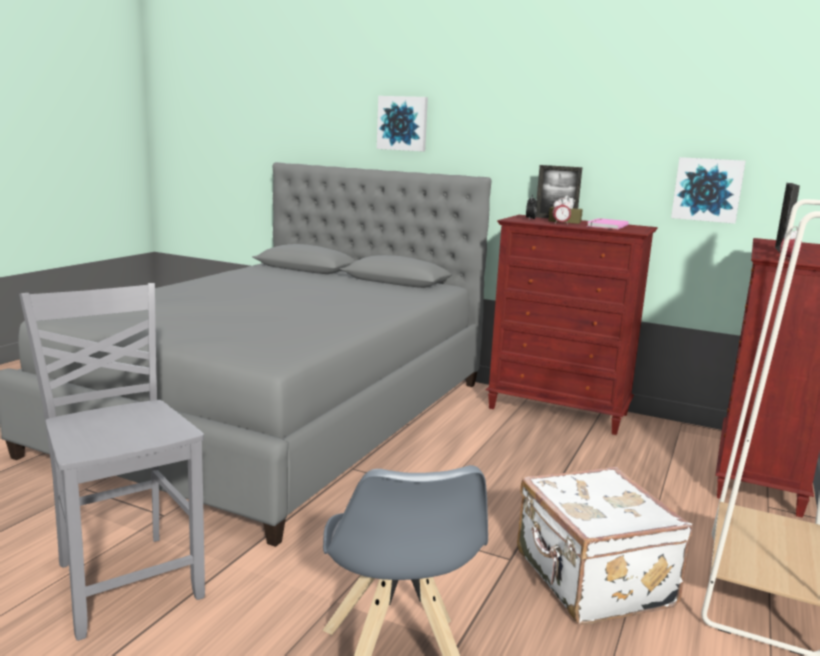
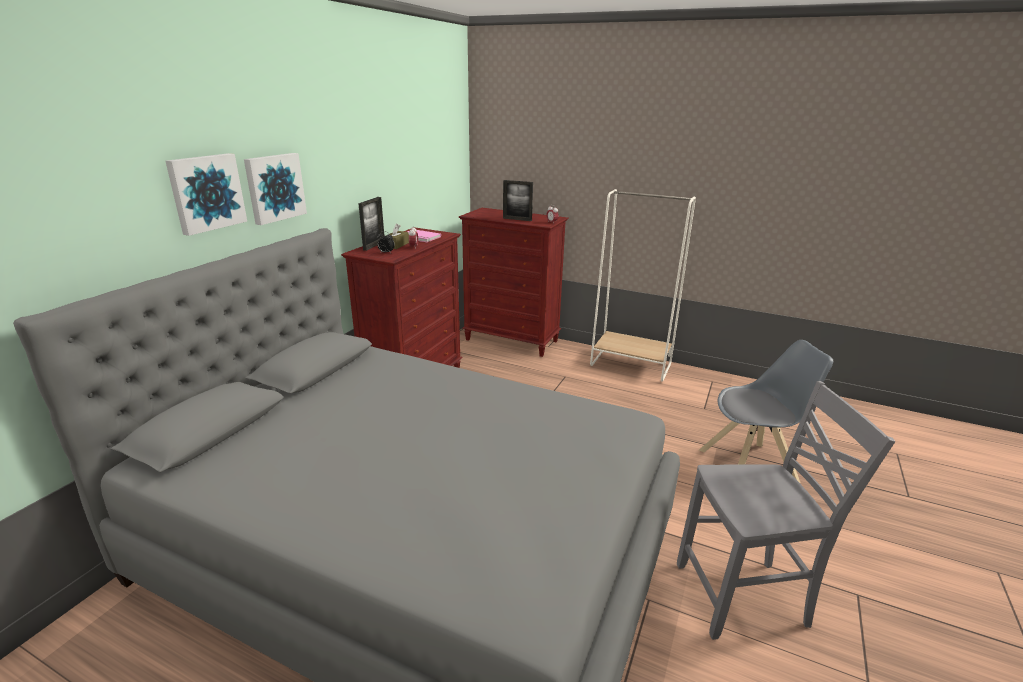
camera: 90 degrees left, 10 degrees up
grey chair [19,283,205,641] -> grey chair turned 150 degrees counterclockwise [677,381,895,640]
white suitcase [517,467,693,625] -> none
picture [671,157,746,224] -> picture moved to [244,153,307,225]

